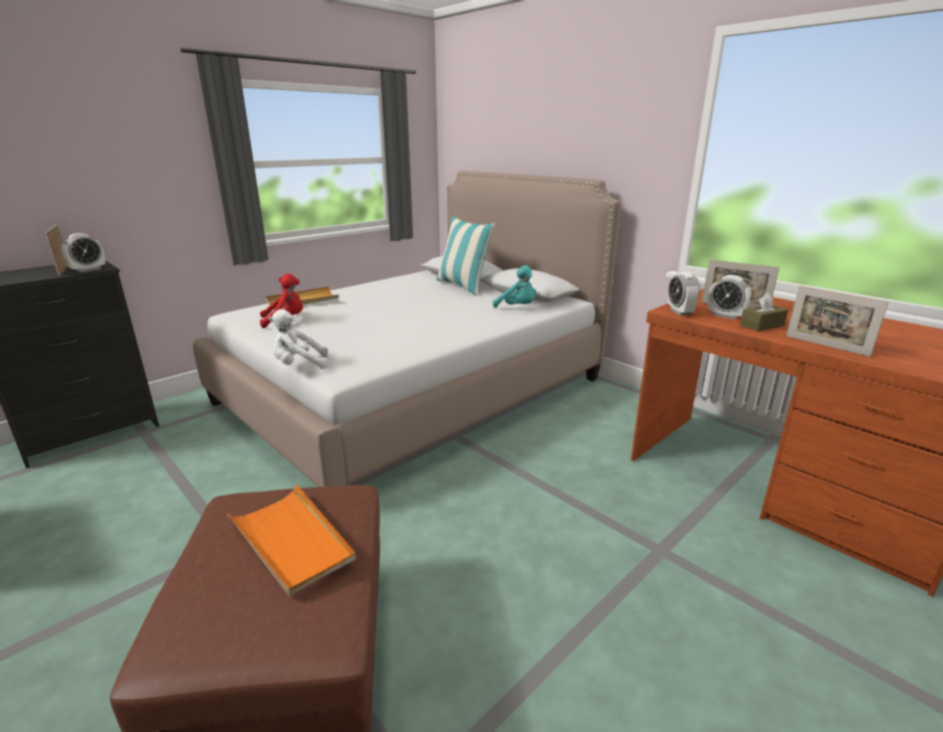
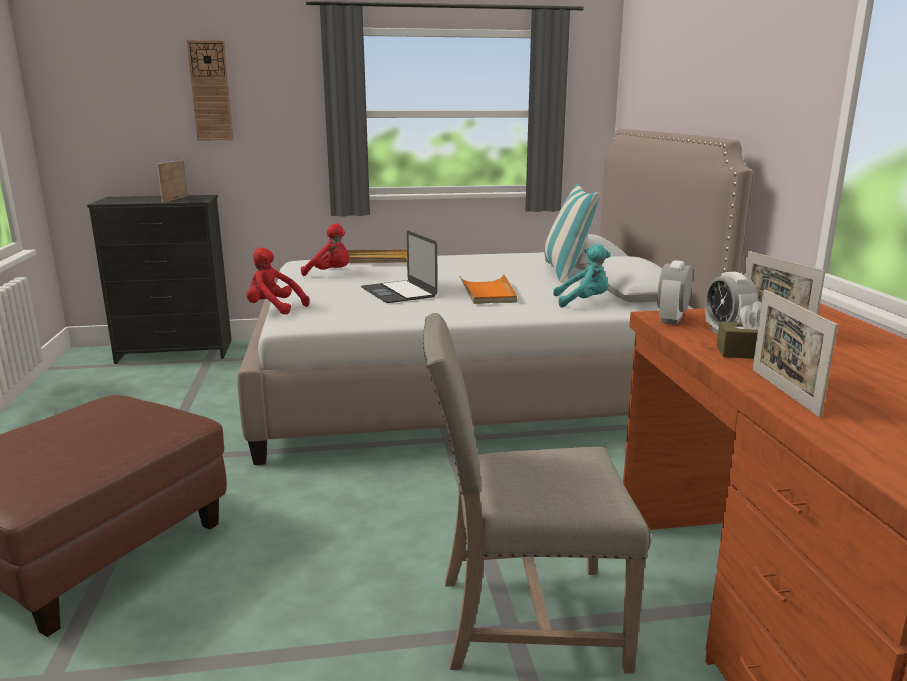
camera: 35 degrees right, 5 degrees down
alarm clock [62,233,105,273] -> none
orange tray [227,484,356,596] -> orange tray moved to [459,274,517,304]
white plush toy [269,309,328,369] -> red plush toy [246,247,309,314]
turquoise plush toy [493,265,536,308] -> turquoise plush toy turned 75 degrees counterclockwise [553,244,611,308]
none -> wall clock [187,40,234,140]
none -> laptop [361,231,438,303]
none -> beige chair [423,313,651,674]

